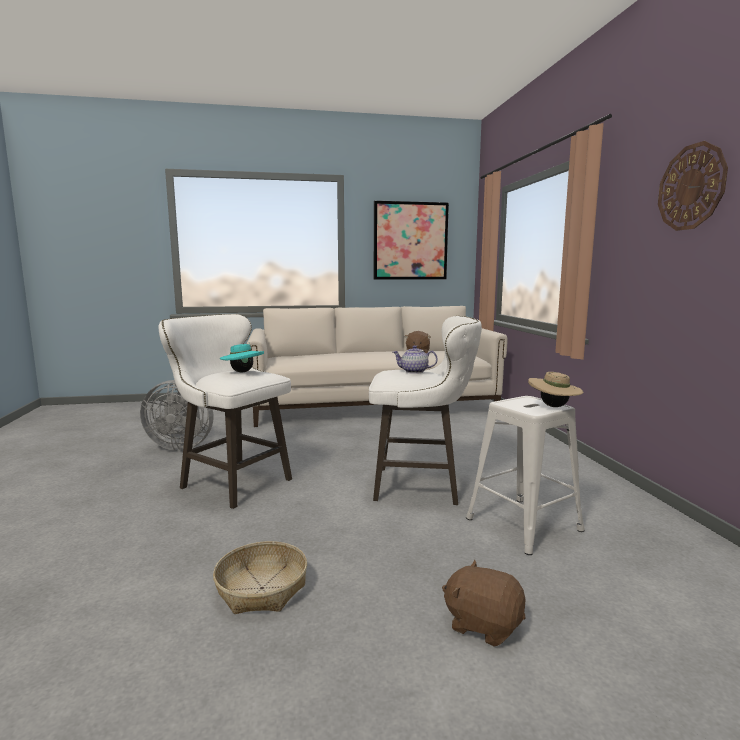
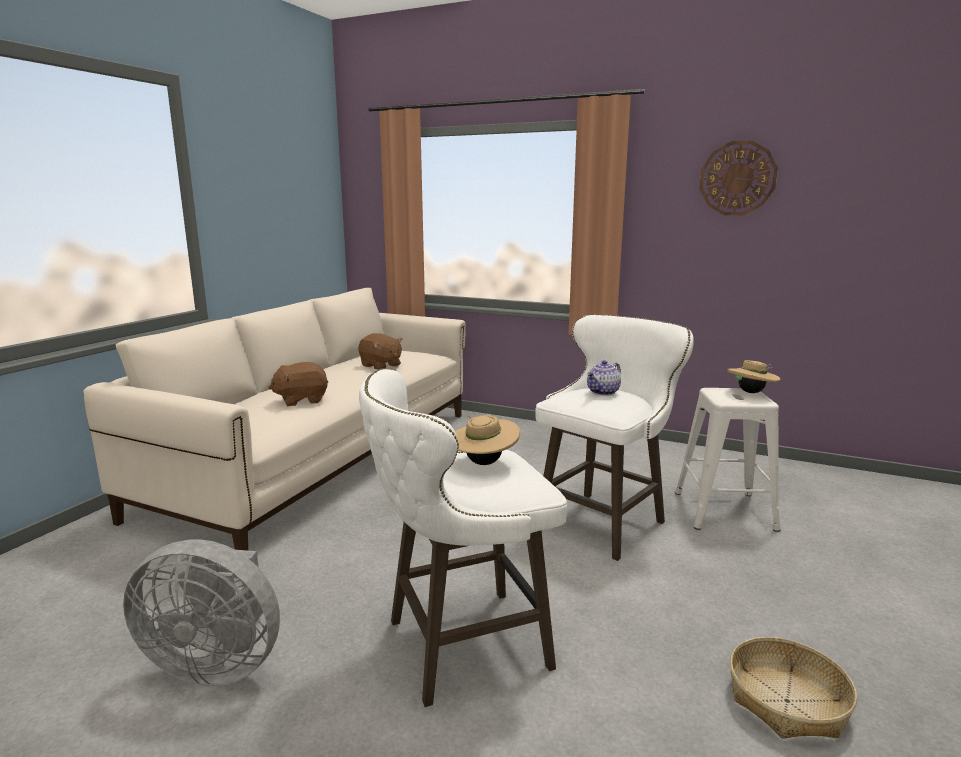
camera: 55 degrees left, 5 degrees up
grey fan [140,380,213,450] -> grey fan turned 60 degrees clockwise [123,539,280,686]
turquoise hat [220,343,264,372] -> beige hat [455,412,520,465]
picture [374,201,449,280] -> none
brown plush toy [442,560,526,647] -> brown plush toy moved to [268,362,328,406]

